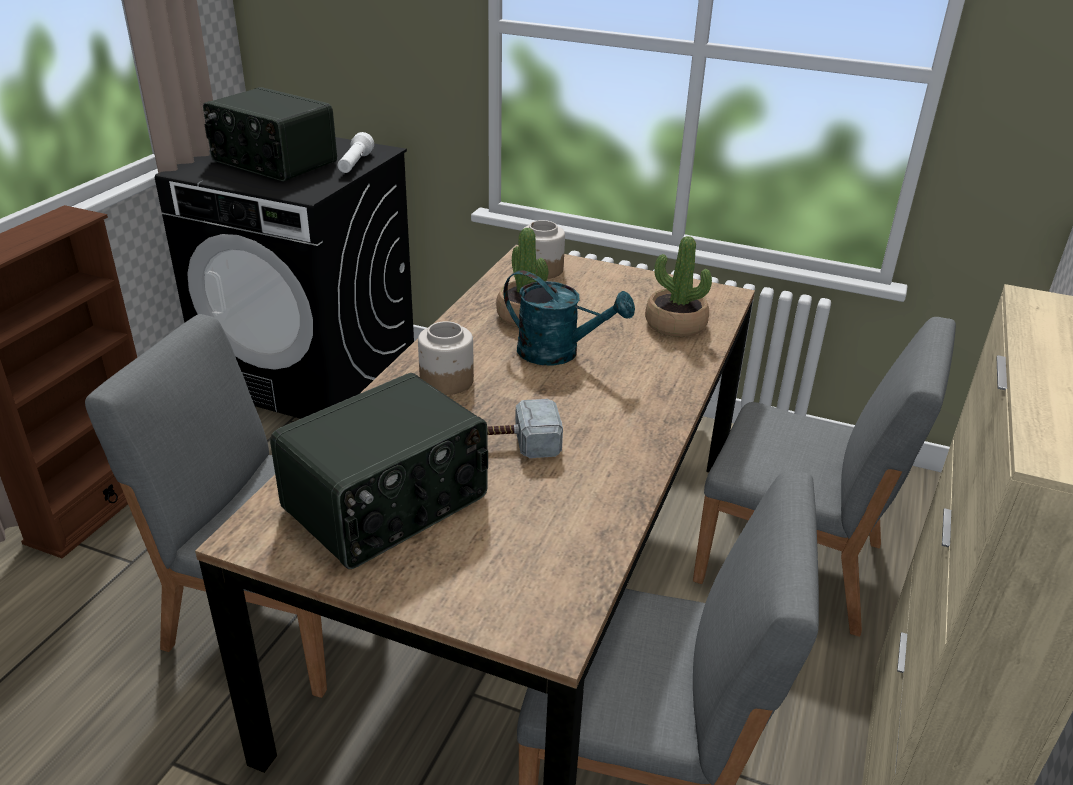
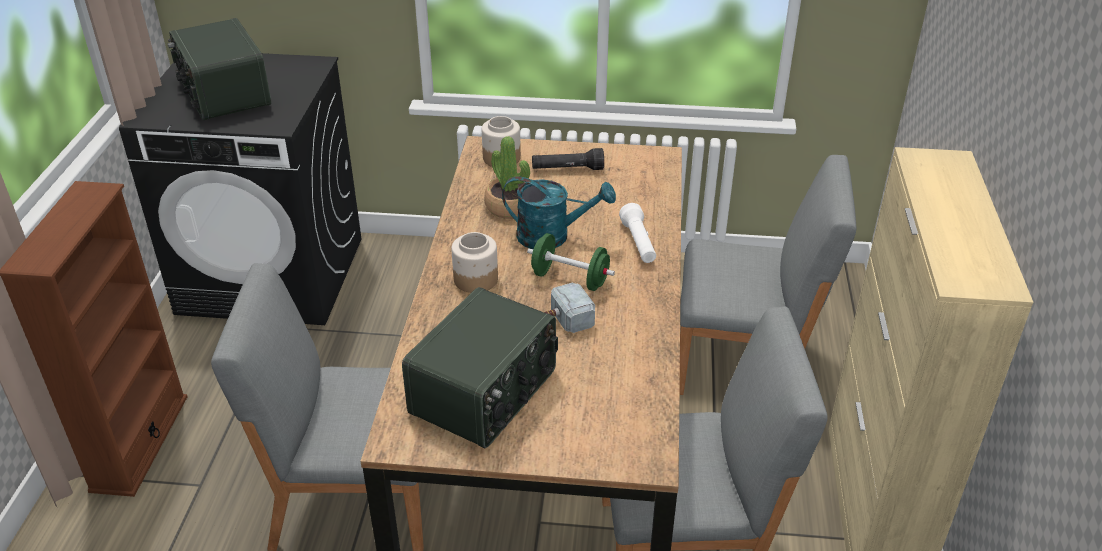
camera: 15 degrees left, 5 degrees up
radio [203,87,337,182] -> radio turned 45 degrees clockwise [168,18,272,120]
white flashlight [338,132,374,173] -> white flashlight moved to [619,203,656,263]
potted plant [645,236,712,337] -> none
none -> green dumbbell [527,233,615,291]
none -> black flashlight [532,148,604,170]

